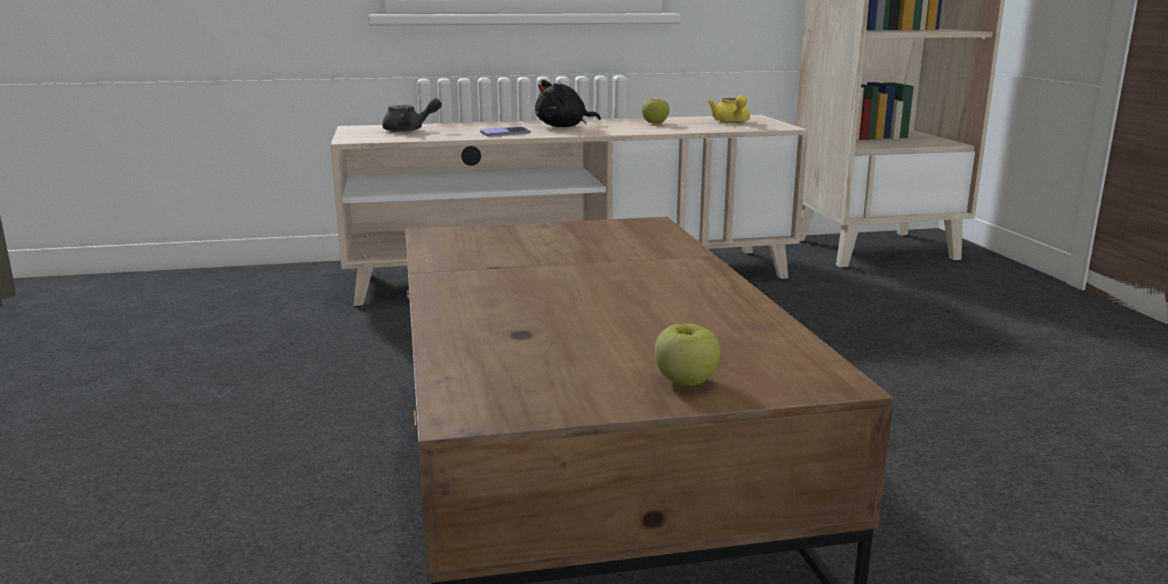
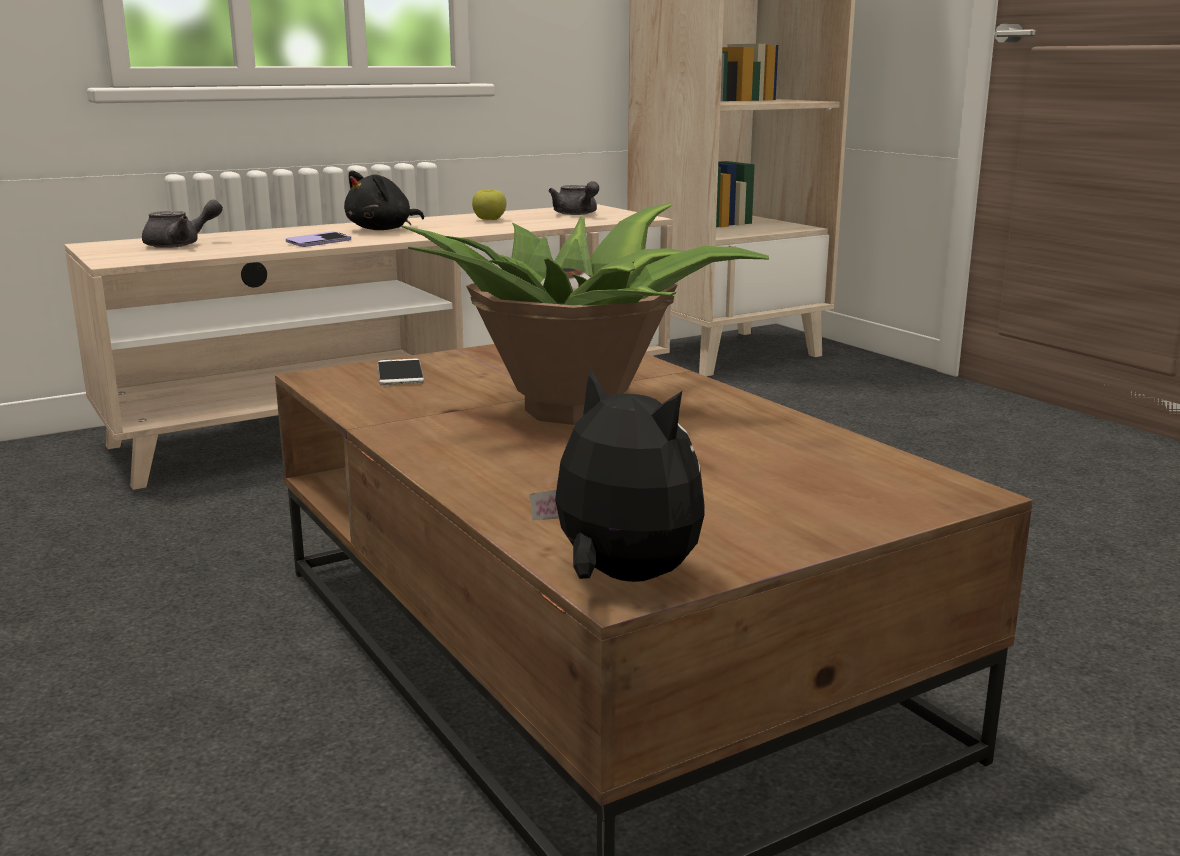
camera: 20 degrees left, 0 degrees up
apple [655,324,720,386] -> none
yellow teapot [708,95,750,123] -> grey teapot [549,181,599,215]
none -> phone [377,359,424,385]
none -> potted plant [401,203,769,425]
none -> plush toy [530,368,704,582]

